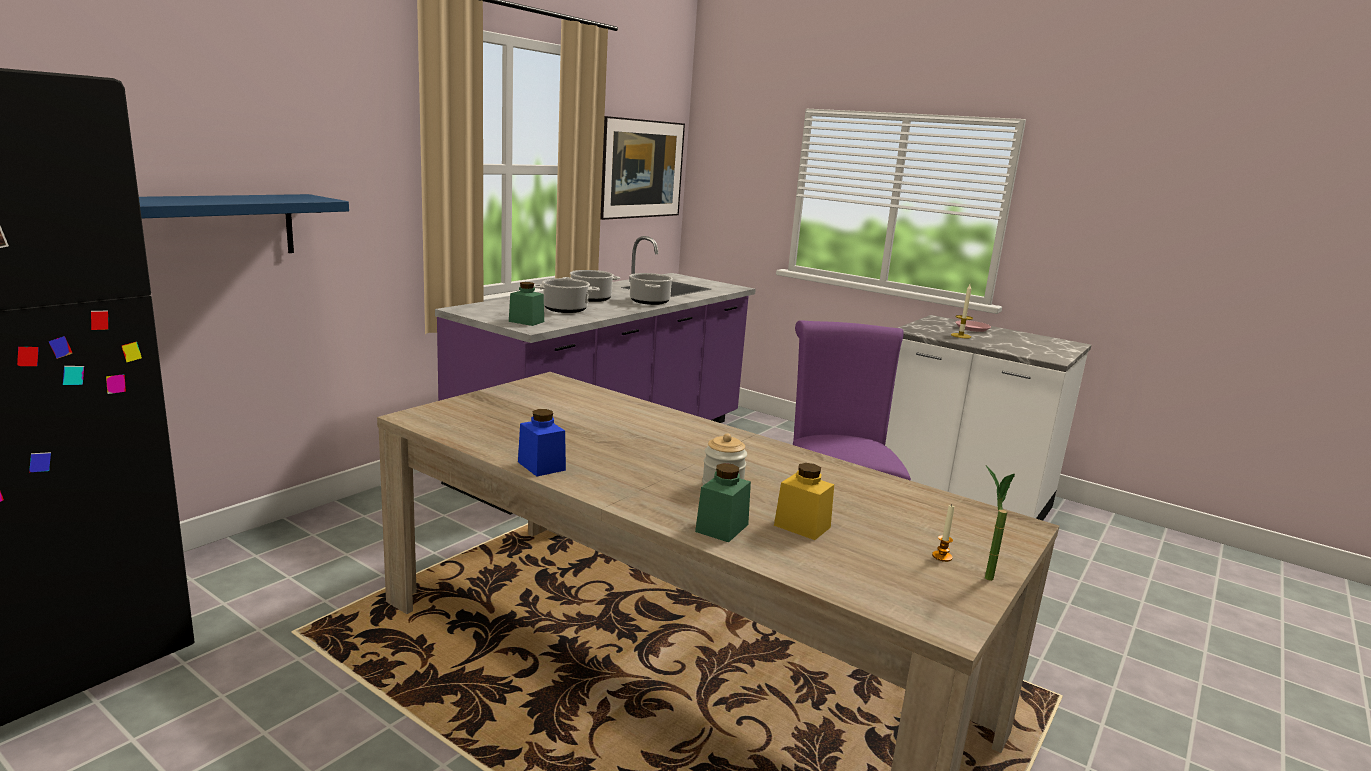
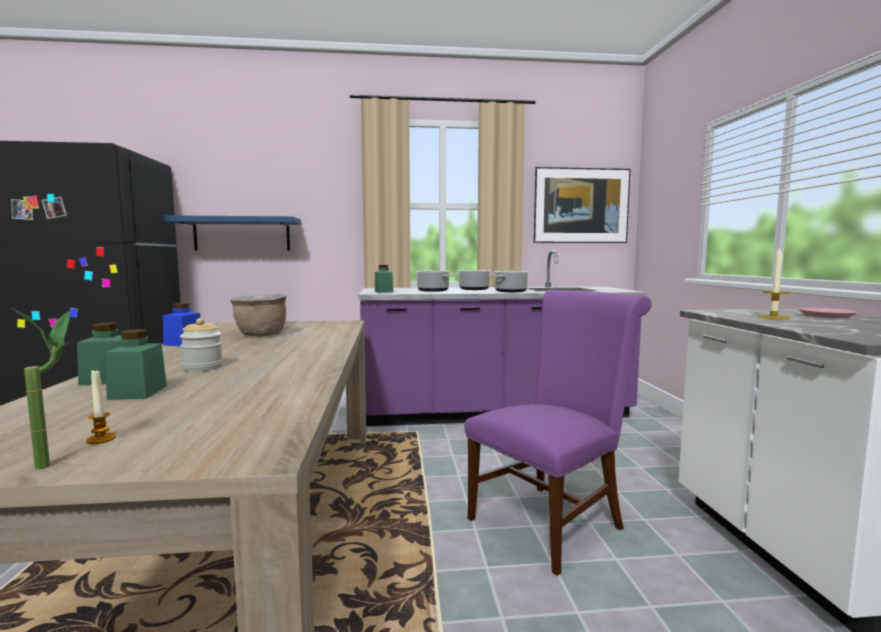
camera: 50 degrees right, 10 degrees down
yellow jar [774,463,834,540] -> green jar [105,329,167,400]
none -> brown cooking pot [230,294,287,336]

